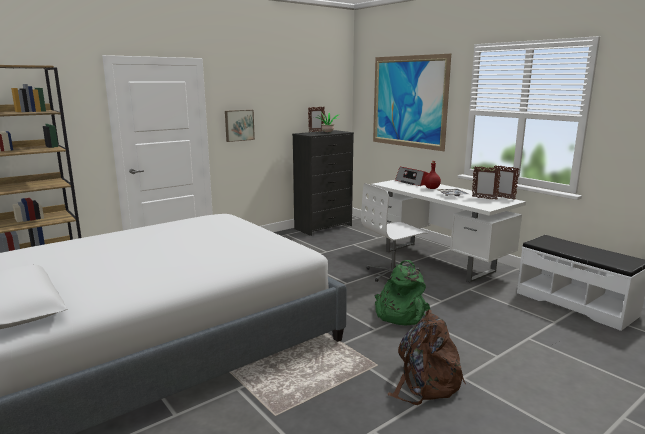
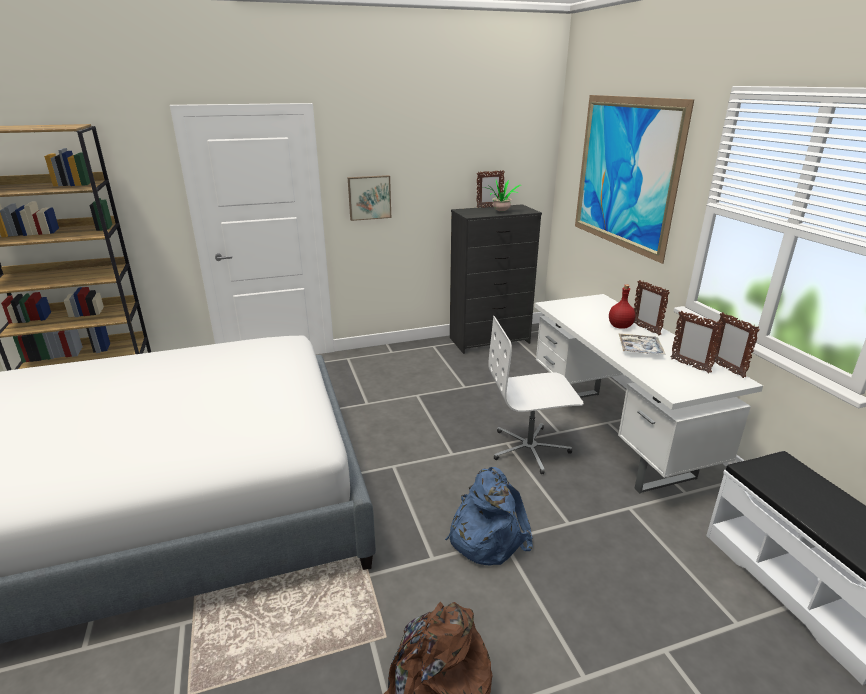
camera: 20 degrees right, 10 degrees up
green backpack [374,260,430,325] -> blue backpack [445,467,533,566]
radio [395,167,429,186] -> none
none -> picture frame [634,280,670,336]

